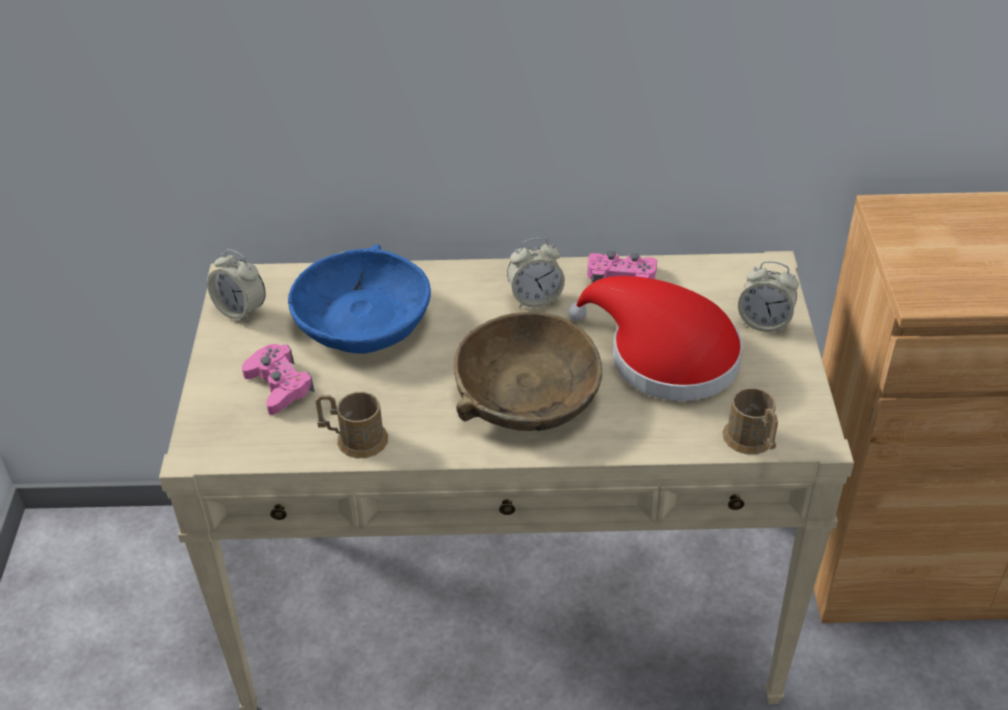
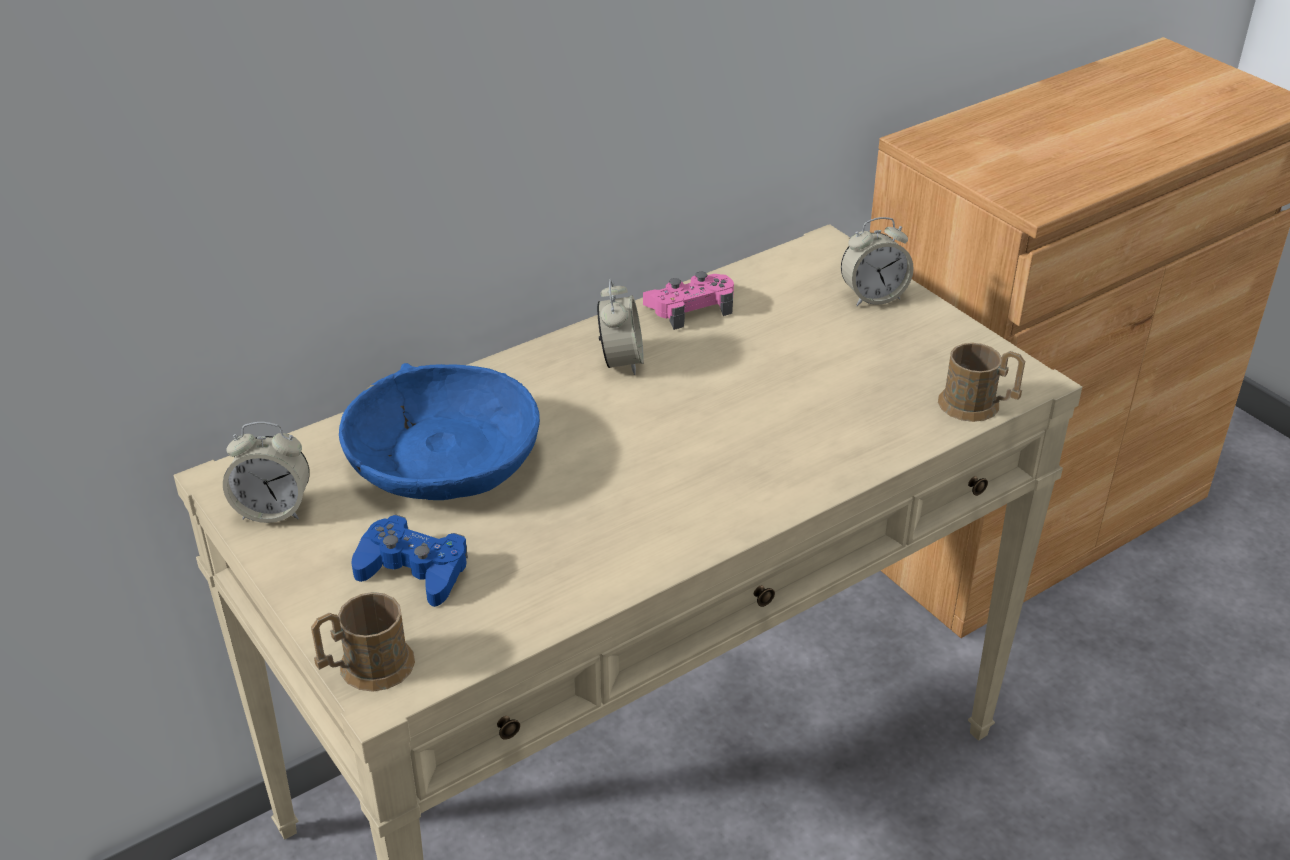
camera: 35 degrees left, 5 degrees down
pink game controller [242,344,315,415] -> blue game controller [352,515,468,607]
brown mug [315,392,388,458] -> brown mug moved to [311,592,415,692]
brown bowl [454,312,602,431] -> none
alarm clock [507,238,565,308] -> alarm clock turned 45 degrees counterclockwise [597,279,644,375]
red hat [568,276,743,401] -> none

